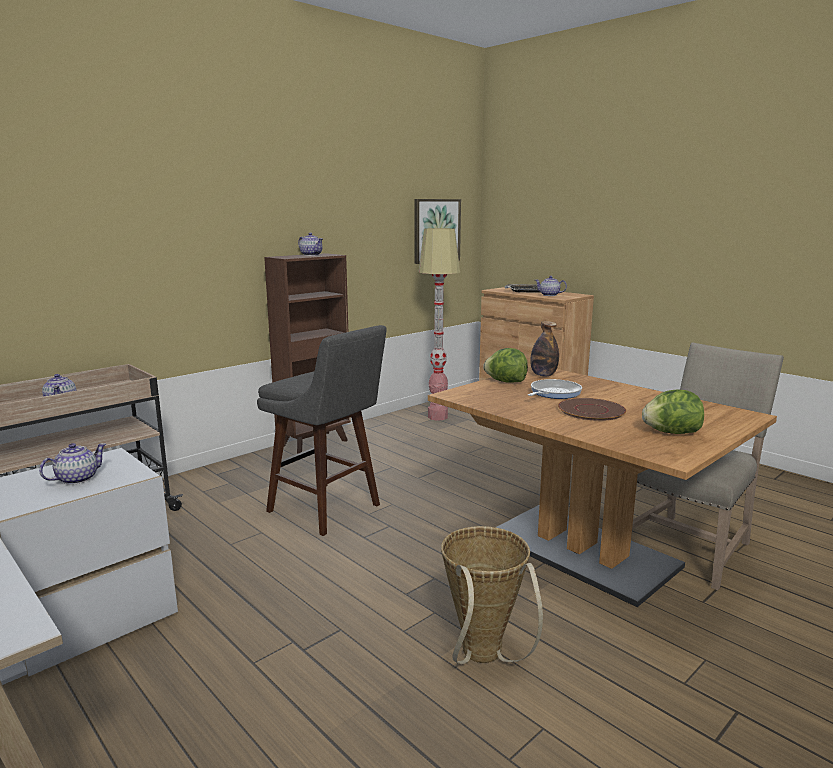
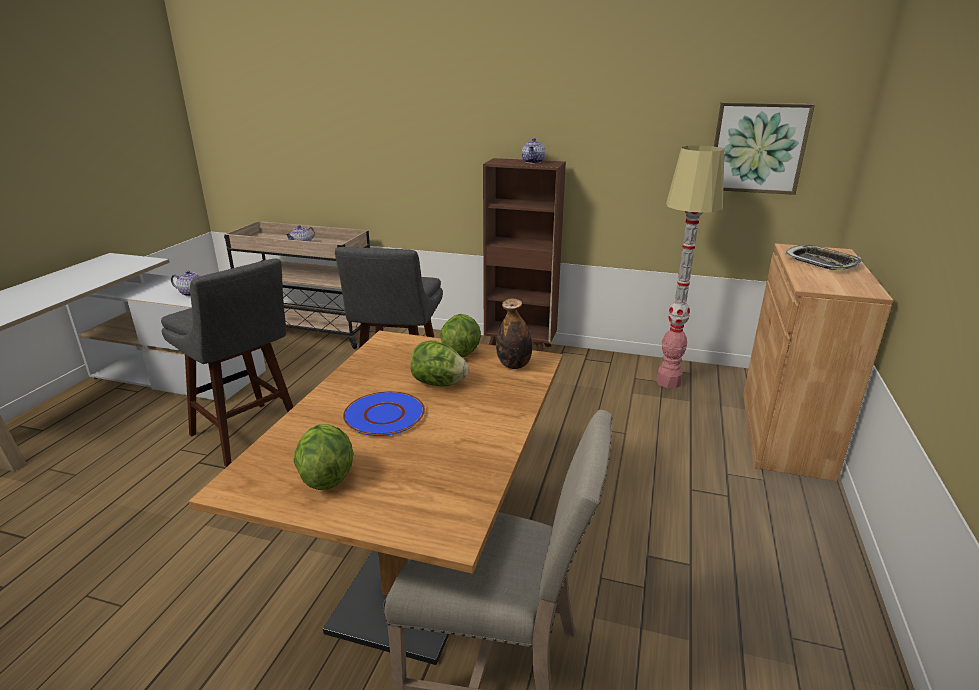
camera: 60 degrees right, 10 degrees up
basket [441,526,543,664] -> none
frying pan [528,379,582,399] -> lettuce [411,340,469,387]
teapot [535,276,567,296] -> none
brown plate [558,398,626,421] -> blue plate [343,391,425,436]
none -> grey stool [161,259,293,467]

